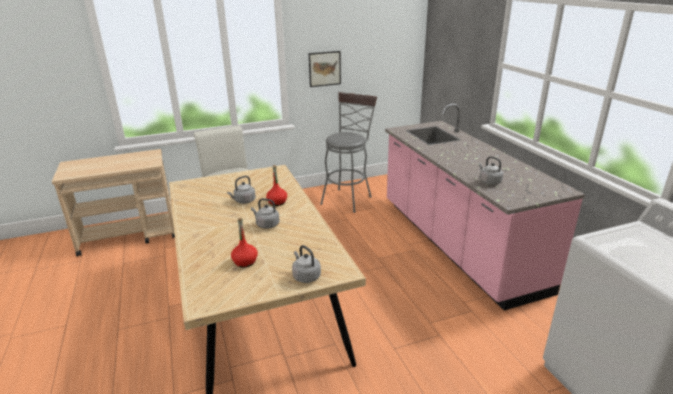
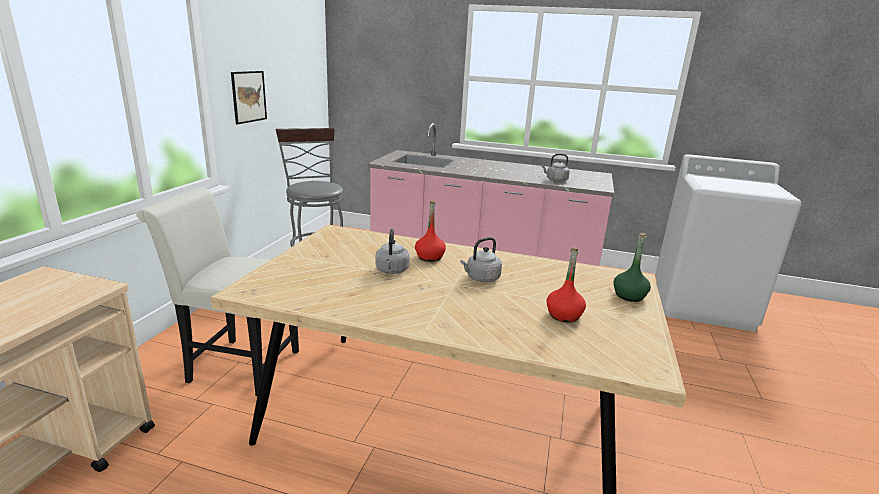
camera: 55 degrees left, 5 degrees down
grey kettle [292,245,321,283] -> green bottle [614,233,651,302]

